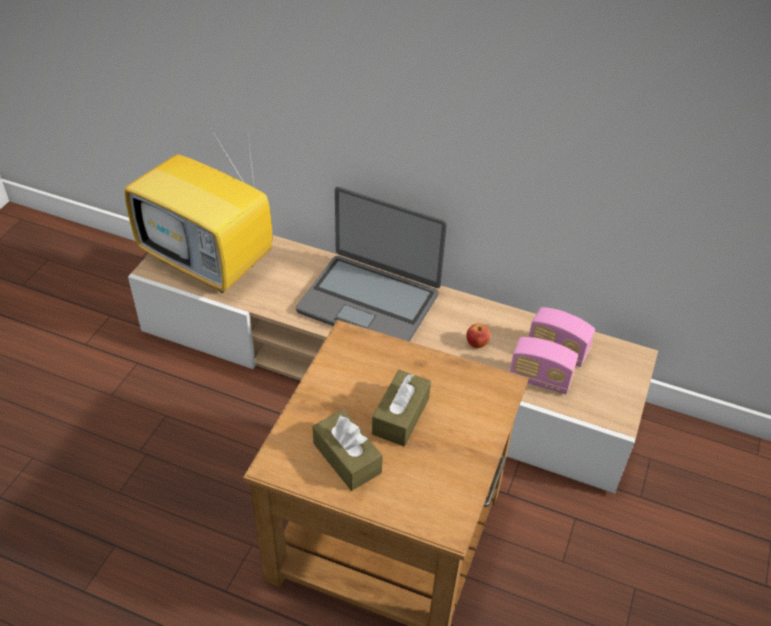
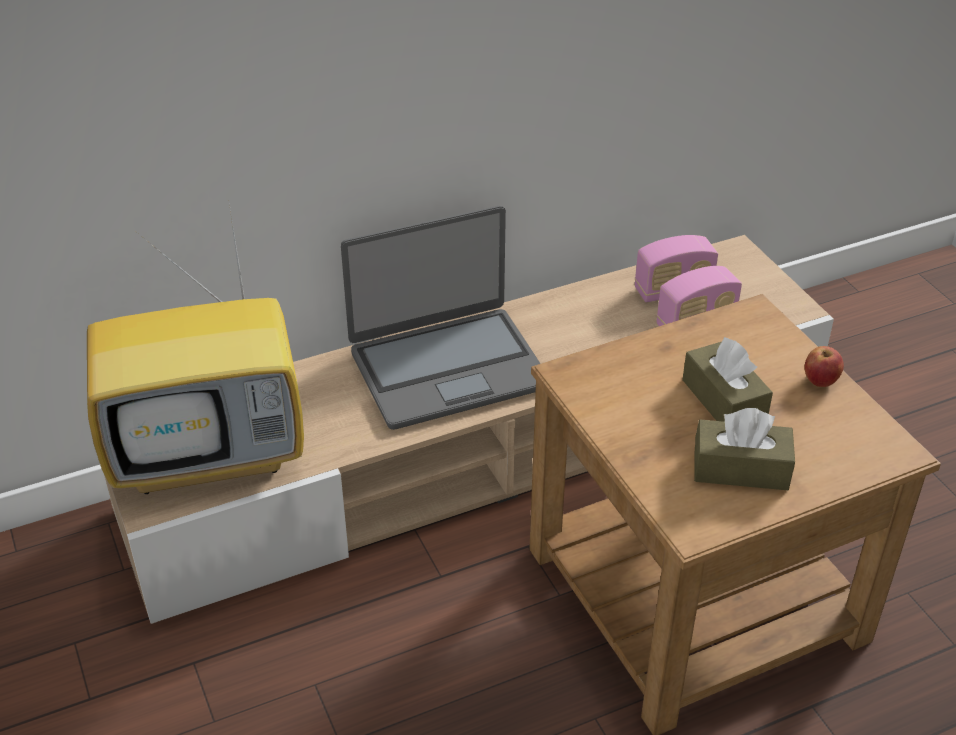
camera: 45 degrees left, 5 degrees down
apple [467,323,491,348] -> apple moved to [804,346,844,387]

